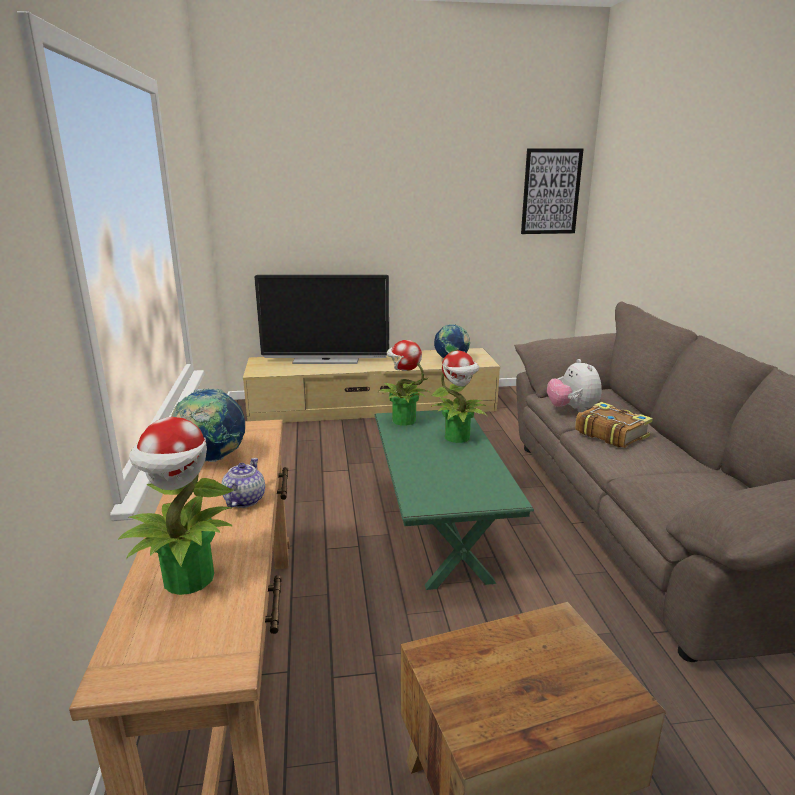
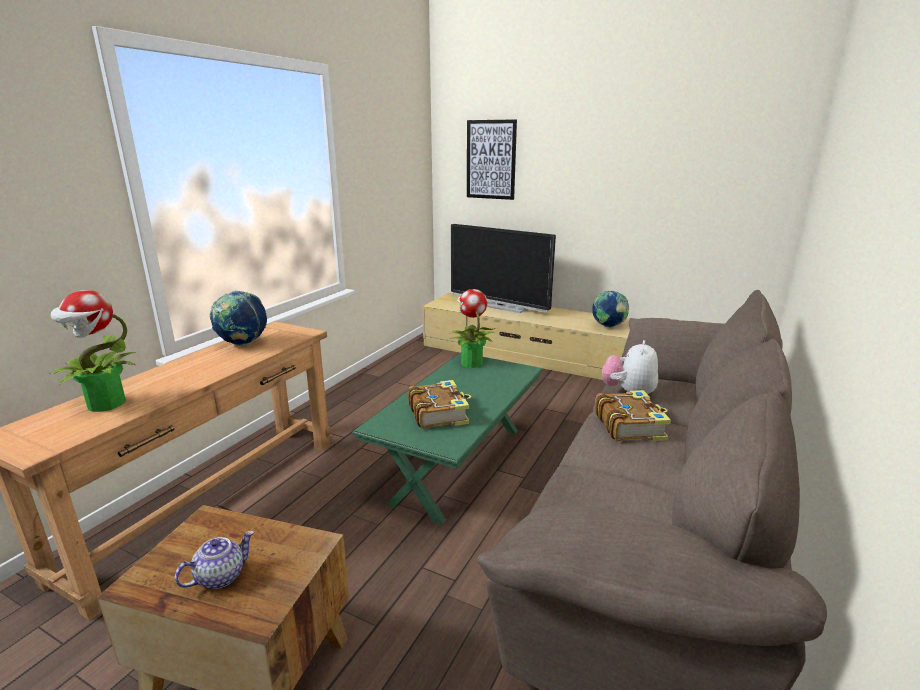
camera: 35 degrees right, 0 degrees up
teapot [221,458,265,508] -> teapot moved to [175,531,254,589]
potted plant [431,351,487,443] -> none
picture [521,148,583,234] -> picture moved to [467,119,517,200]
none -> book [408,380,471,429]

